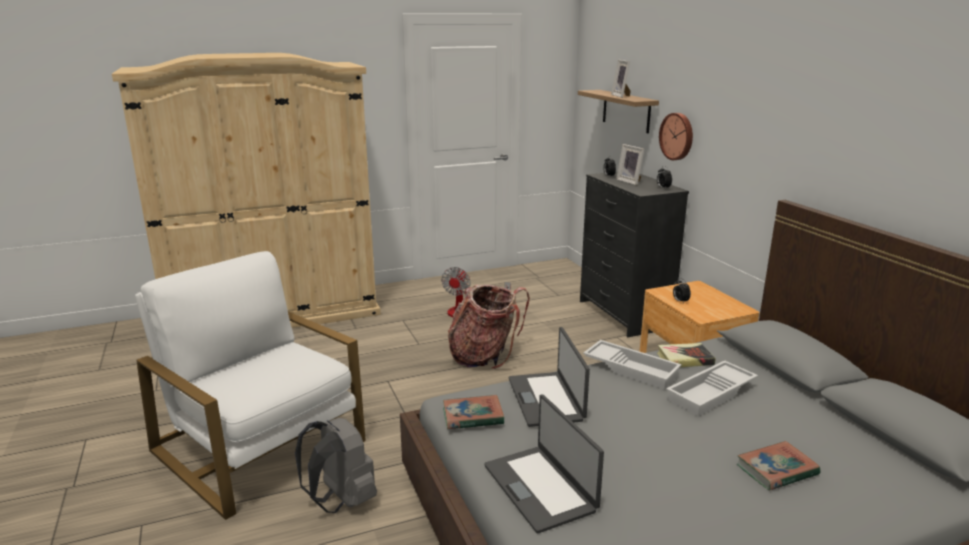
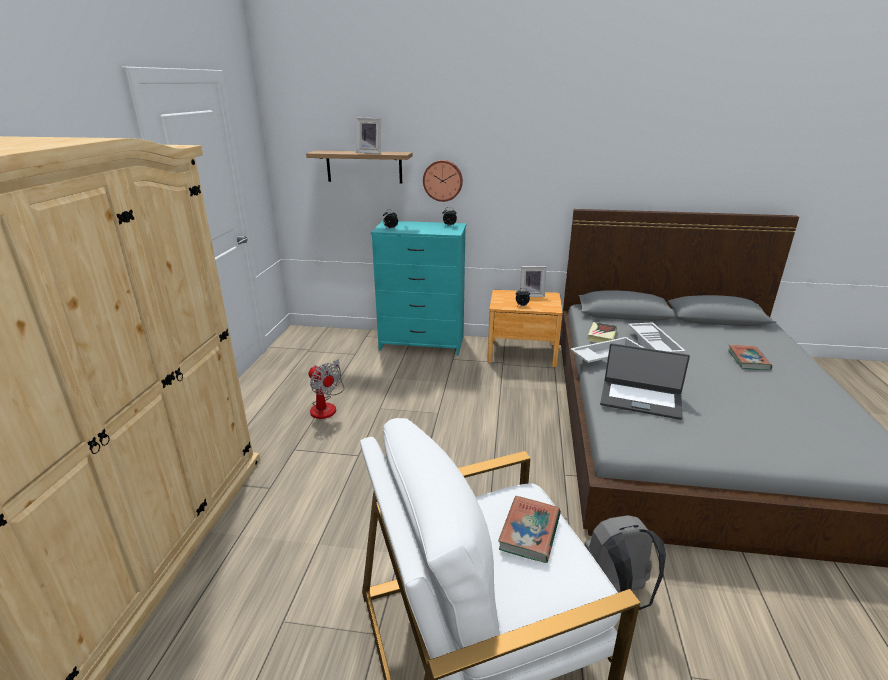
camera: 60 degrees left, 5 degrees up
book [443,395,504,429] -> book moved to [498,496,561,563]
backpack [448,284,530,369] -> none
laptop [484,394,604,534] -> none
black dresser [580,171,689,337] -> turquoise dresser [371,221,467,356]
picture frame [616,144,644,185] -> picture frame moved to [520,266,547,297]

